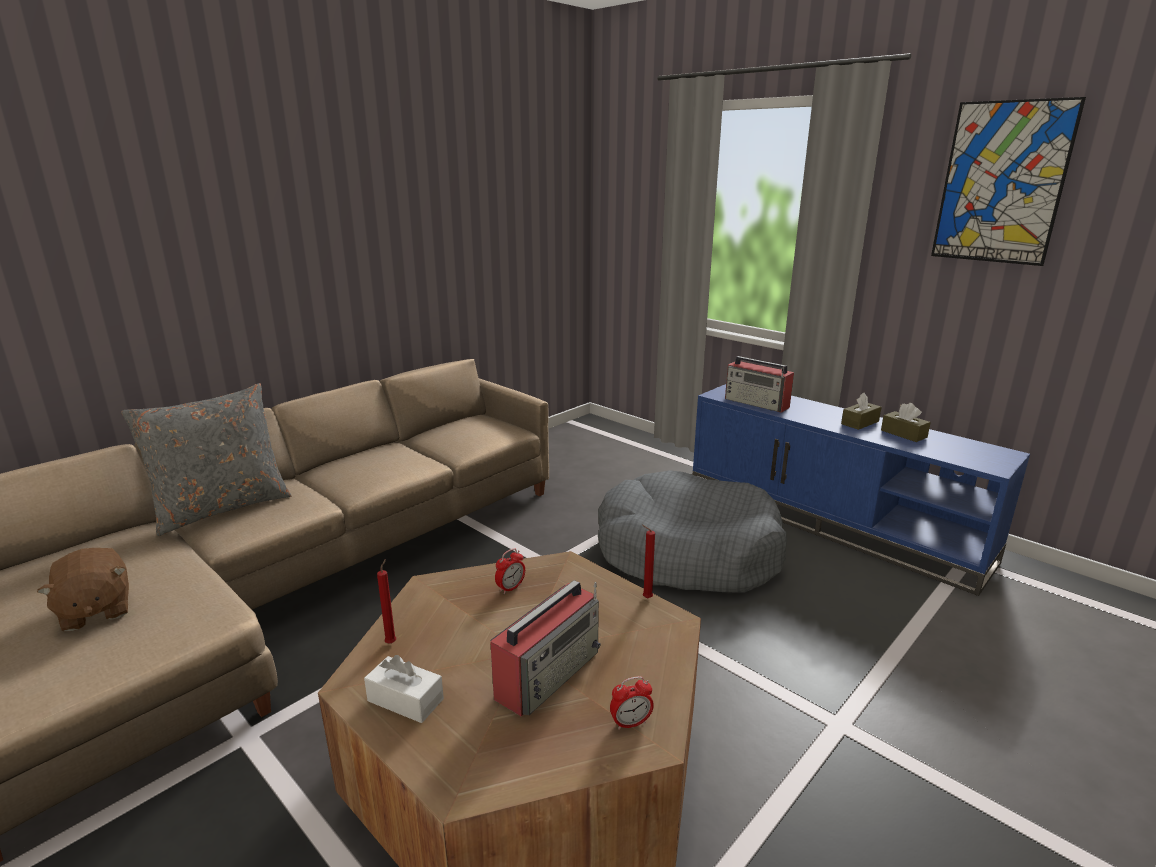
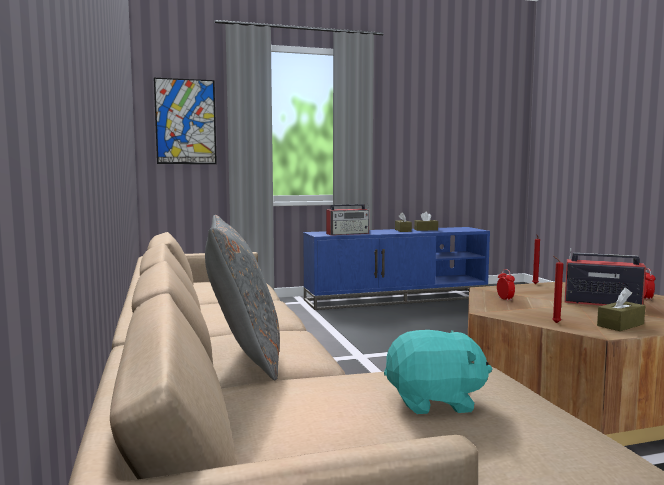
camera: 60 degrees left, 15 degrees down
brown plush toy [37,548,129,631] -> turquoise plush toy [384,330,492,414]
white tissue box [364,655,444,723] -> brown tissue box [597,288,645,331]
radio [490,580,601,717] -> radio turned 45 degrees counterclockwise [564,248,646,306]
grey dog bed [598,470,787,593] -> none
picture [931,97,1086,266] -> picture moved to [154,78,217,164]

